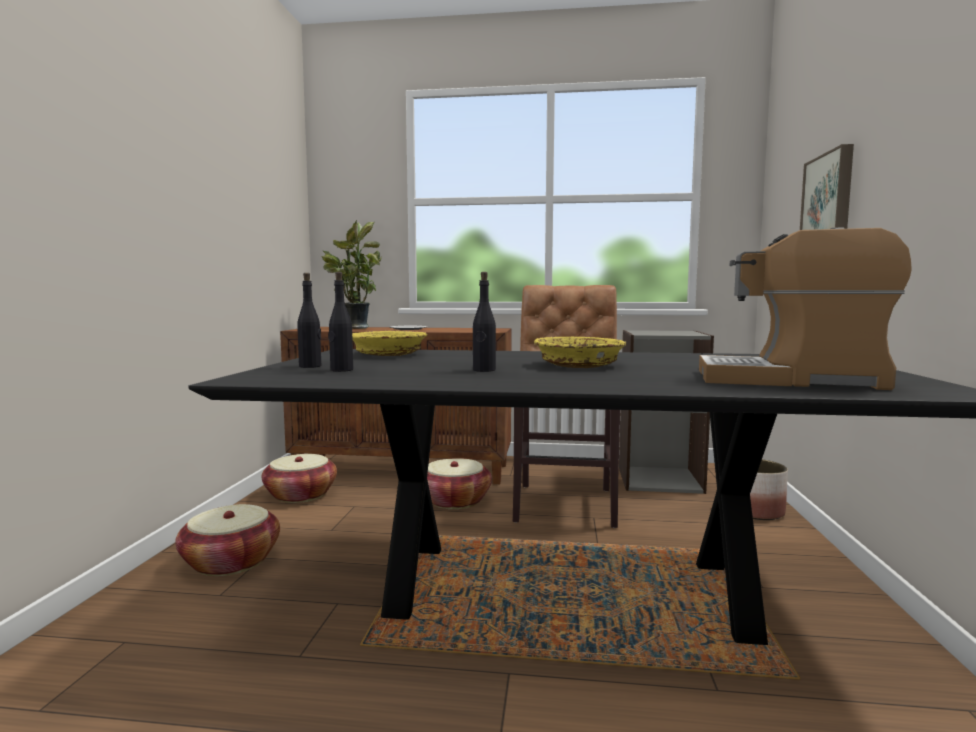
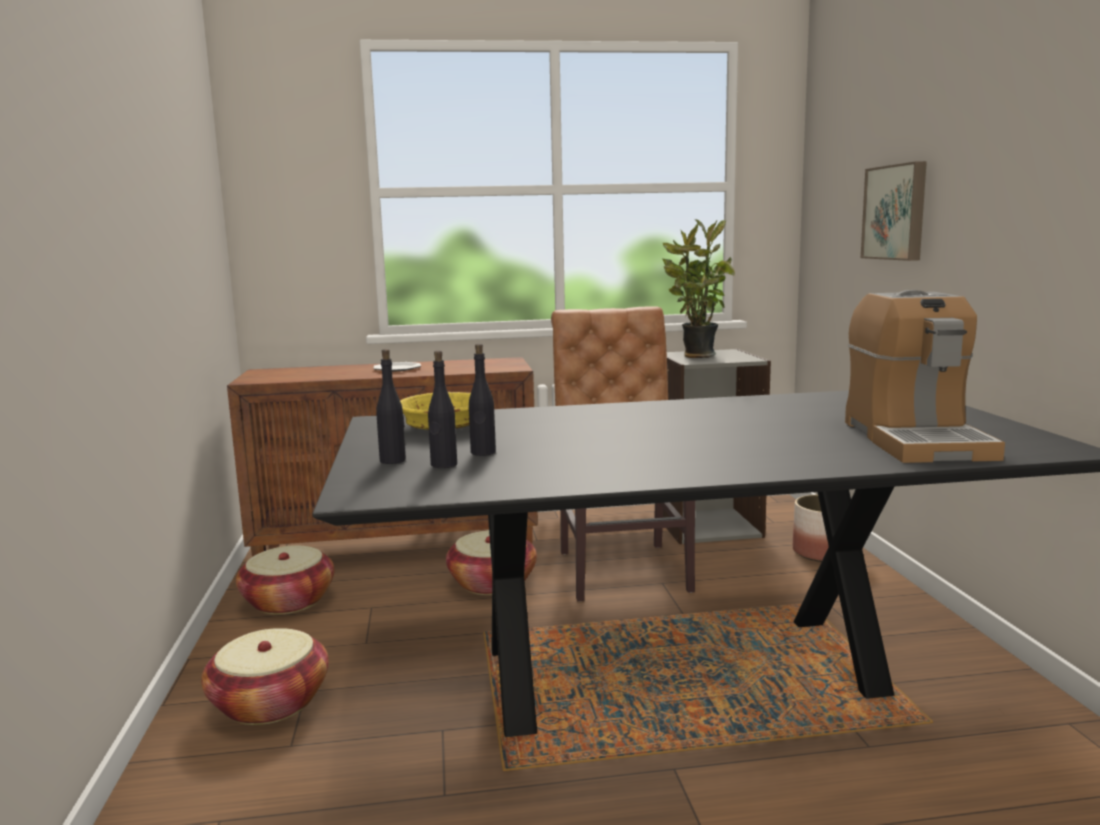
camera: 15 degrees left, 5 degrees up
potted plant [322,219,382,329] -> potted plant moved to [662,219,735,358]
black bottle [473,272,496,372] -> black bottle moved to [469,344,496,456]
yellow bowl [534,336,626,368] -> none
coffee machine [699,227,912,390] -> coffee machine turned 90 degrees counterclockwise [845,290,1005,463]

